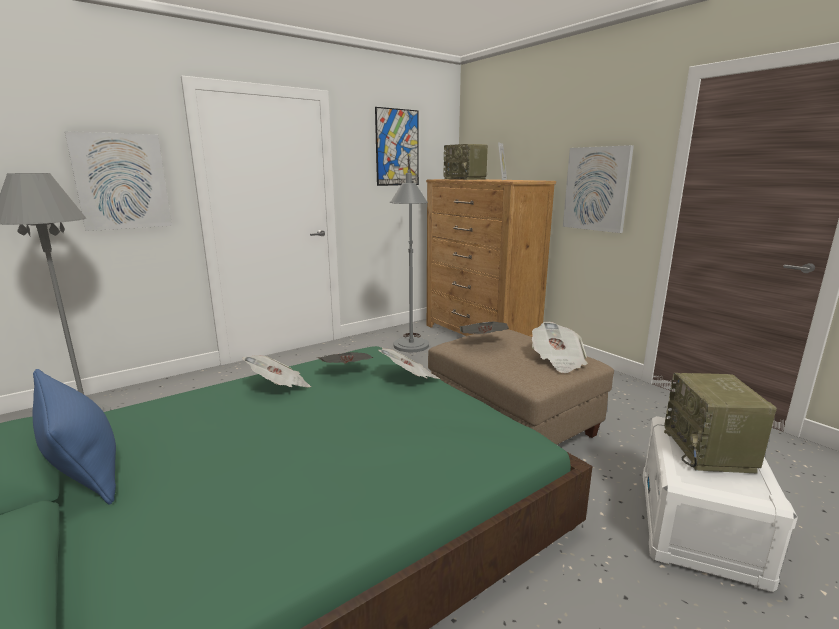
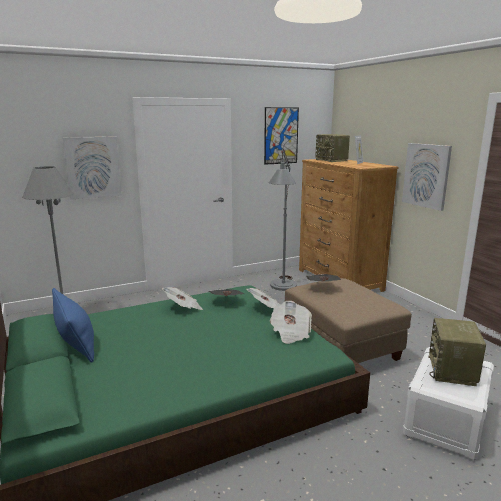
camera: 10 degrees right, 0 degrees up
newspaper [532,322,588,373] -> newspaper moved to [270,301,312,344]

